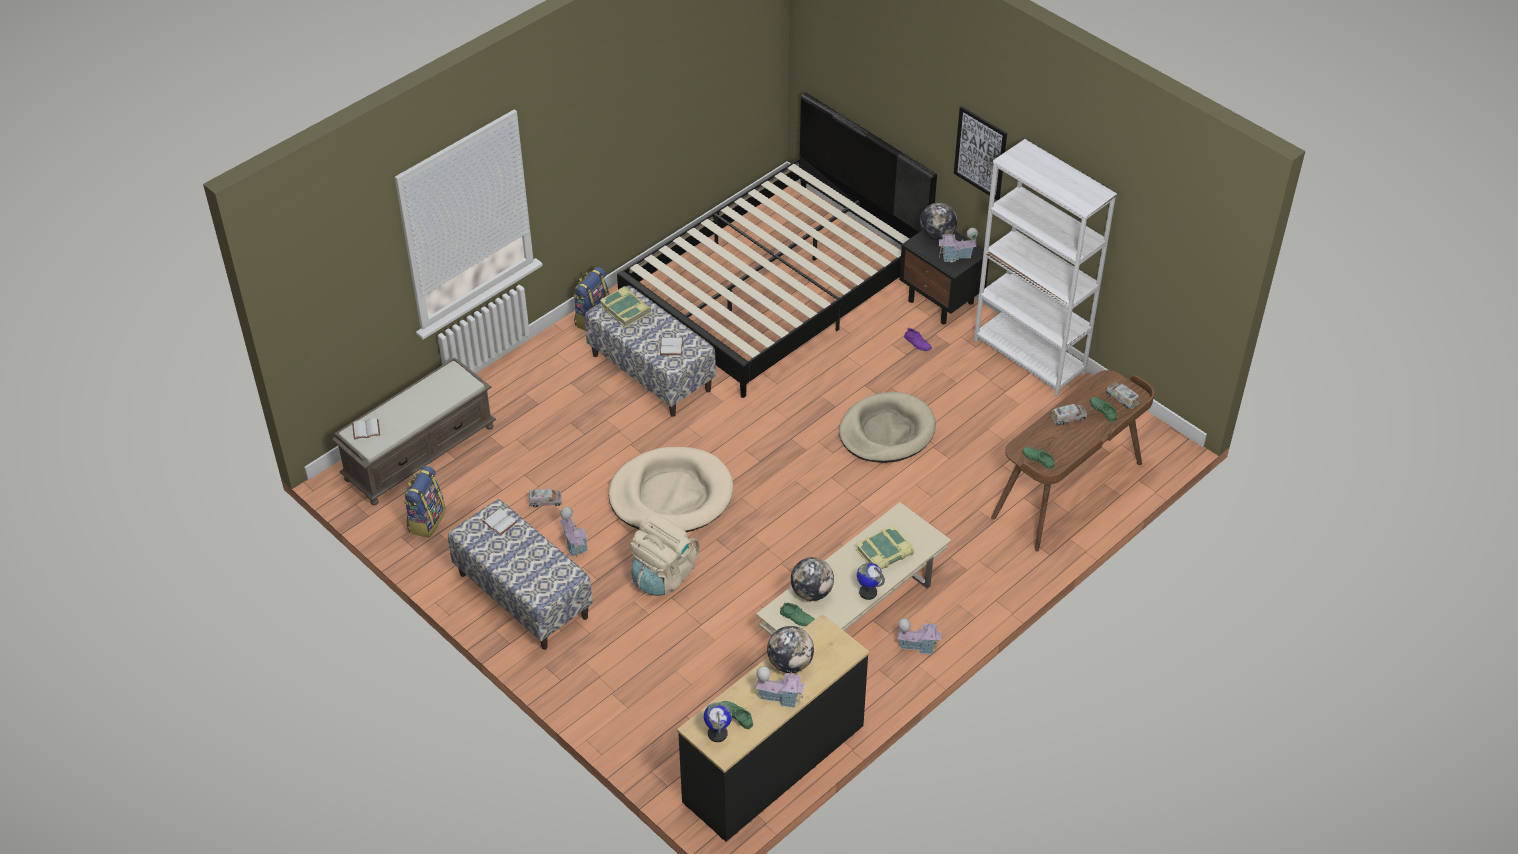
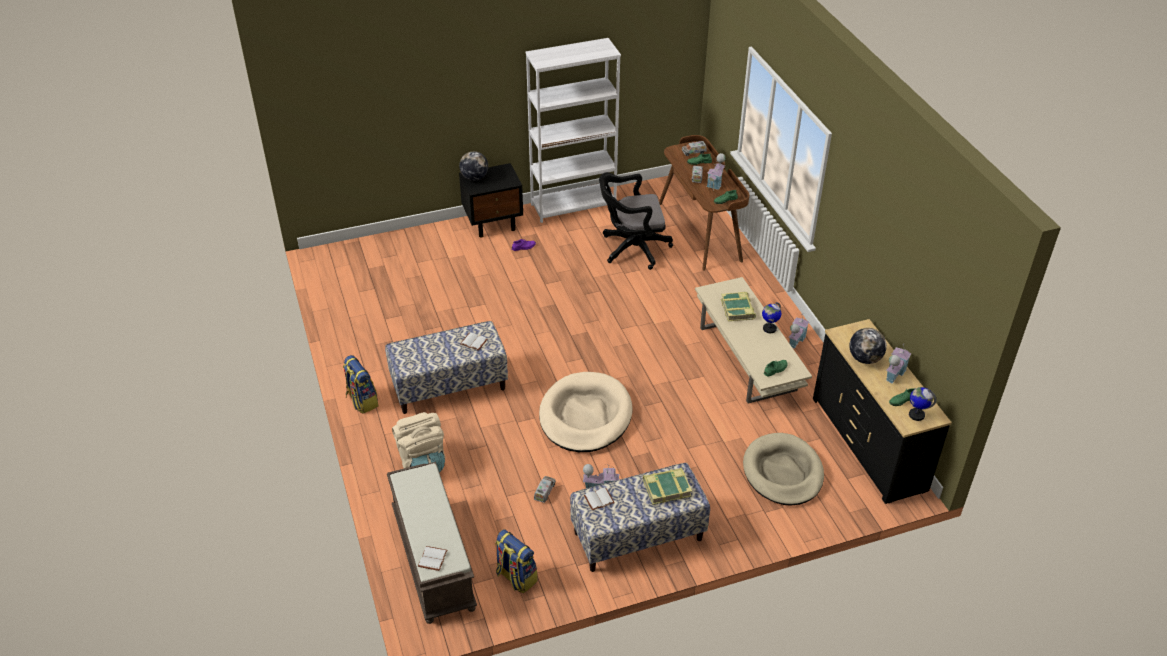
camera: 65 degrees left, 5 degrees down
book [600,286,651,328] -> book moved to [643,468,692,505]
black bed [617,93,937,398] -> none
beige backpack [630,515,700,596] -> beige backpack moved to [392,412,445,473]
globe [791,557,834,601] -> none
beige dog bed [839,392,936,463] -> beige dog bed moved to [743,433,824,506]
toy house [939,228,978,262] -> toy house moved to [707,153,726,191]
picture [954,106,1007,201] -> none
none -> black office chair [599,172,673,270]

